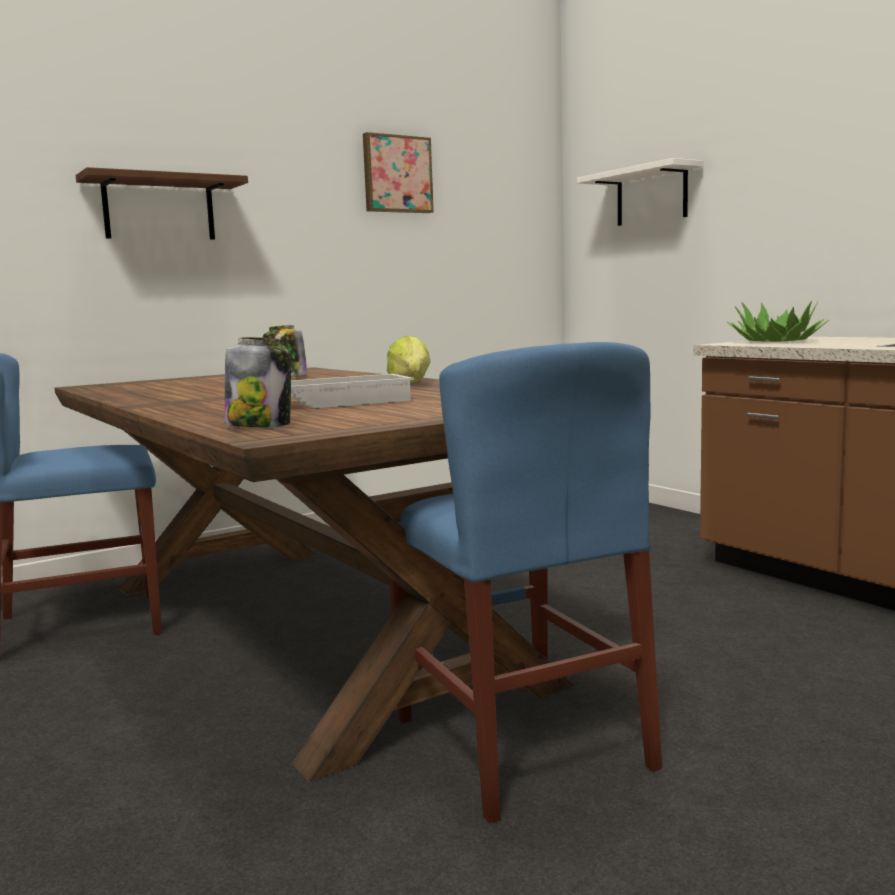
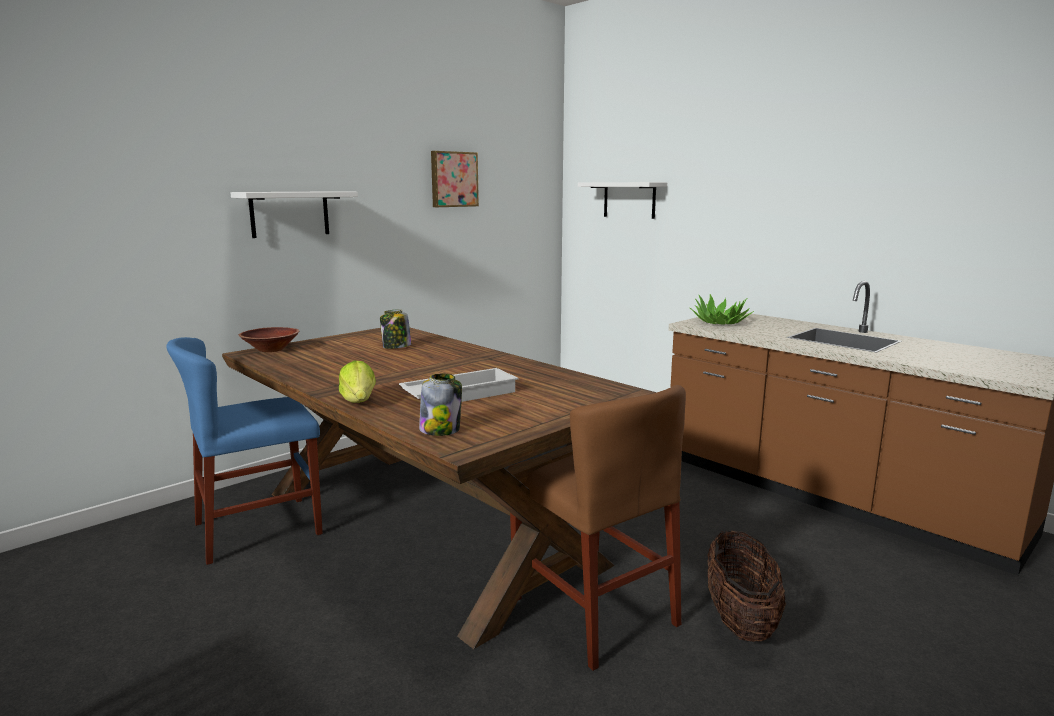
camera: 10 degrees left, 5 degrees up
brown shelf [76,167,248,240] -> white shelf [230,191,358,238]
lettuce [387,336,431,384] -> lettuce moved to [339,360,376,403]
blue chair [389,342,662,823] -> brown chair [509,385,686,671]
none -> brown bowl [239,327,299,352]
none -> basket [707,530,786,642]

